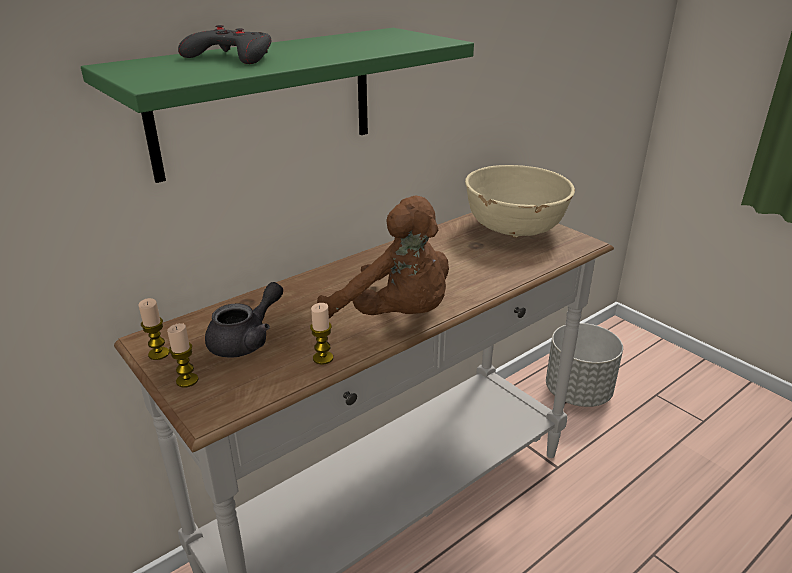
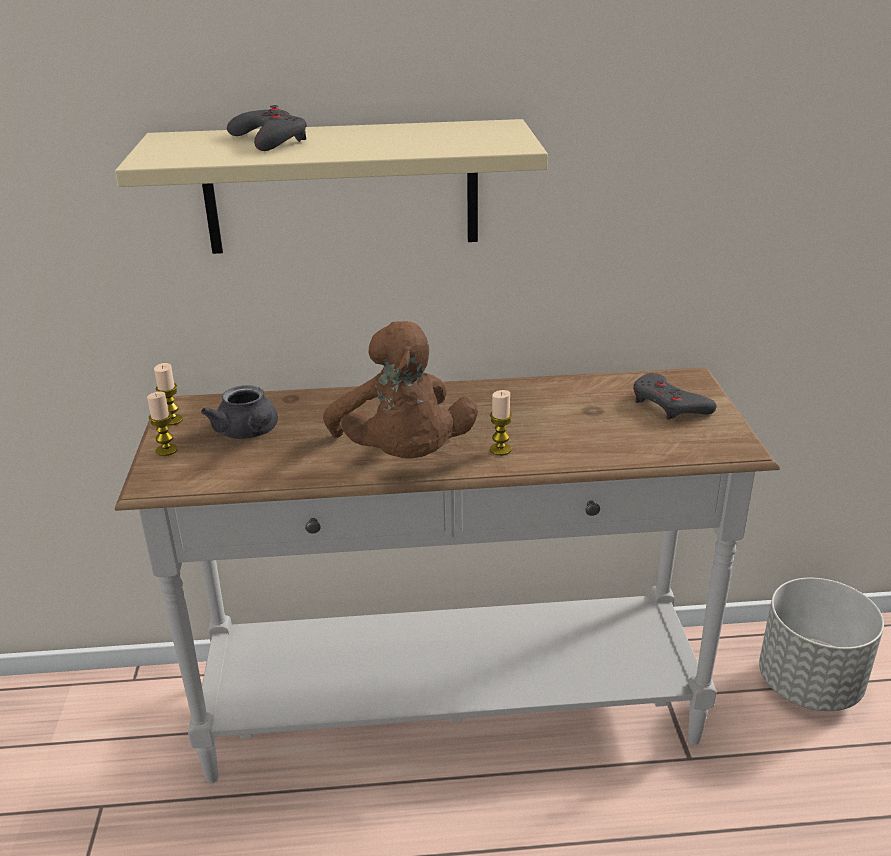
camera: 35 degrees right, 0 degrees up
green shelf [81,28,474,183] -> beige shelf [115,119,548,254]
grey teapot [205,282,283,358] -> grey teapot turned 75 degrees clockwise [201,385,278,439]
candle [310,303,333,365] -> candle moved to [490,390,512,456]
beige bowl [465,165,575,238] -> grey game controller [633,373,716,420]

